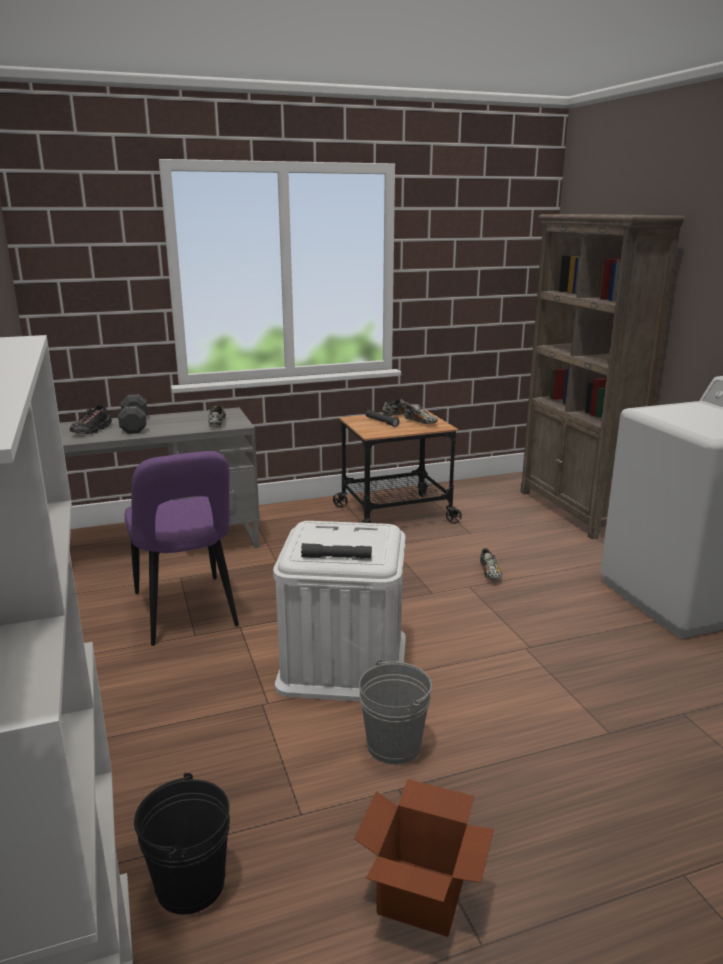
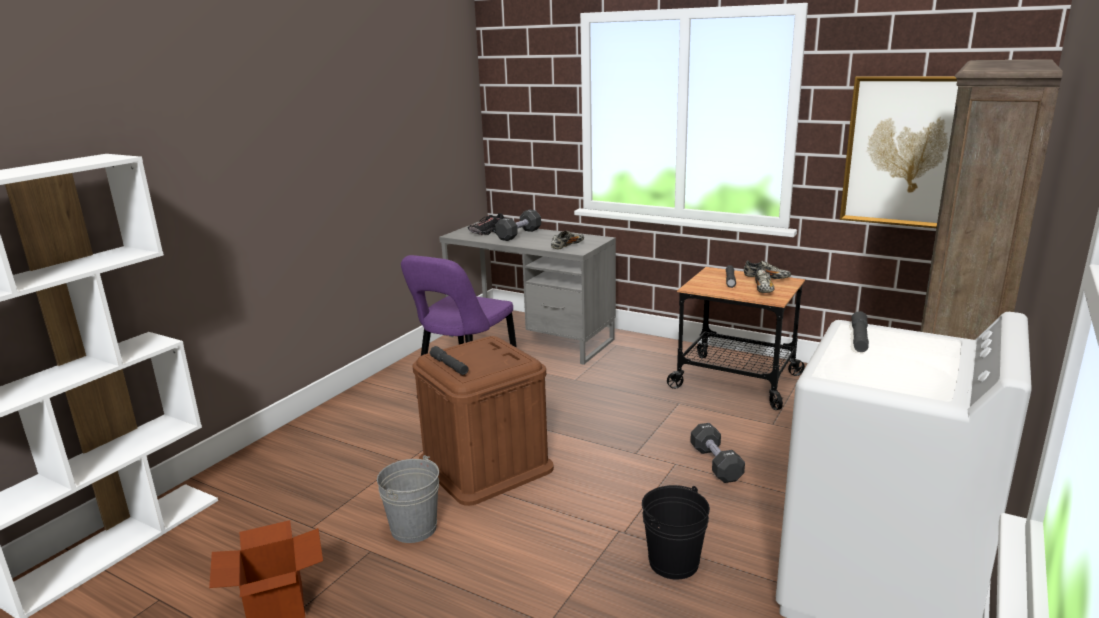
camera: 50 degrees right, 0 degrees up
black bucket [134,773,230,915] -> black bucket moved to [642,485,710,580]
white storage box [273,521,406,702] -> brown storage box [413,336,554,506]
shoe [480,548,502,580] -> black dumbbell [690,423,745,483]
none -> picture [840,76,958,228]
none -> grey flashlight [851,311,869,352]

